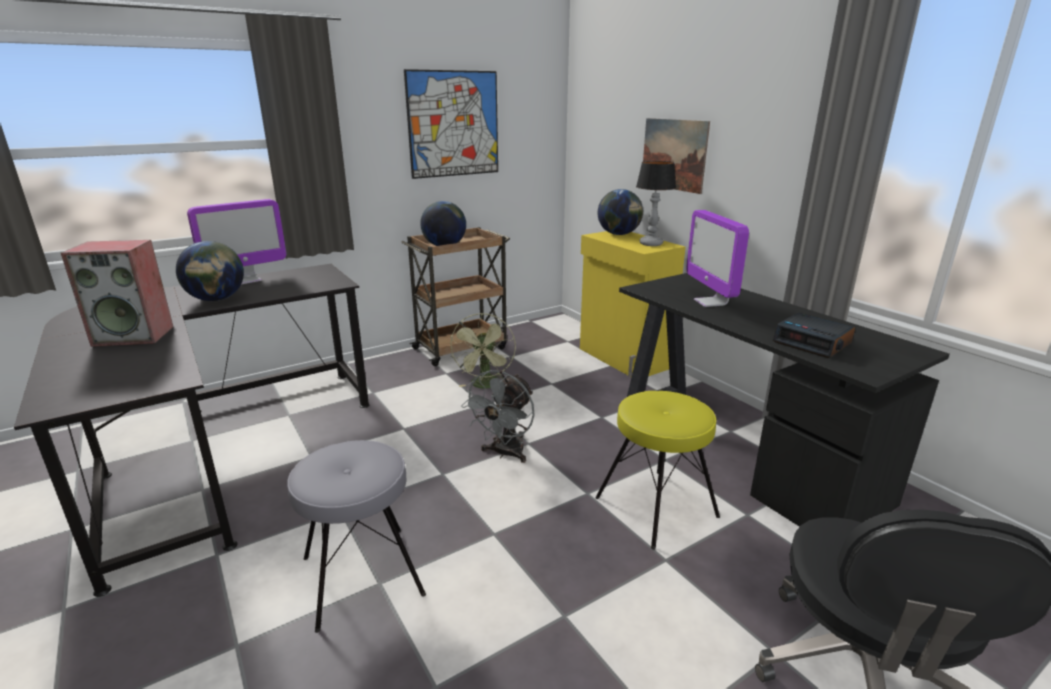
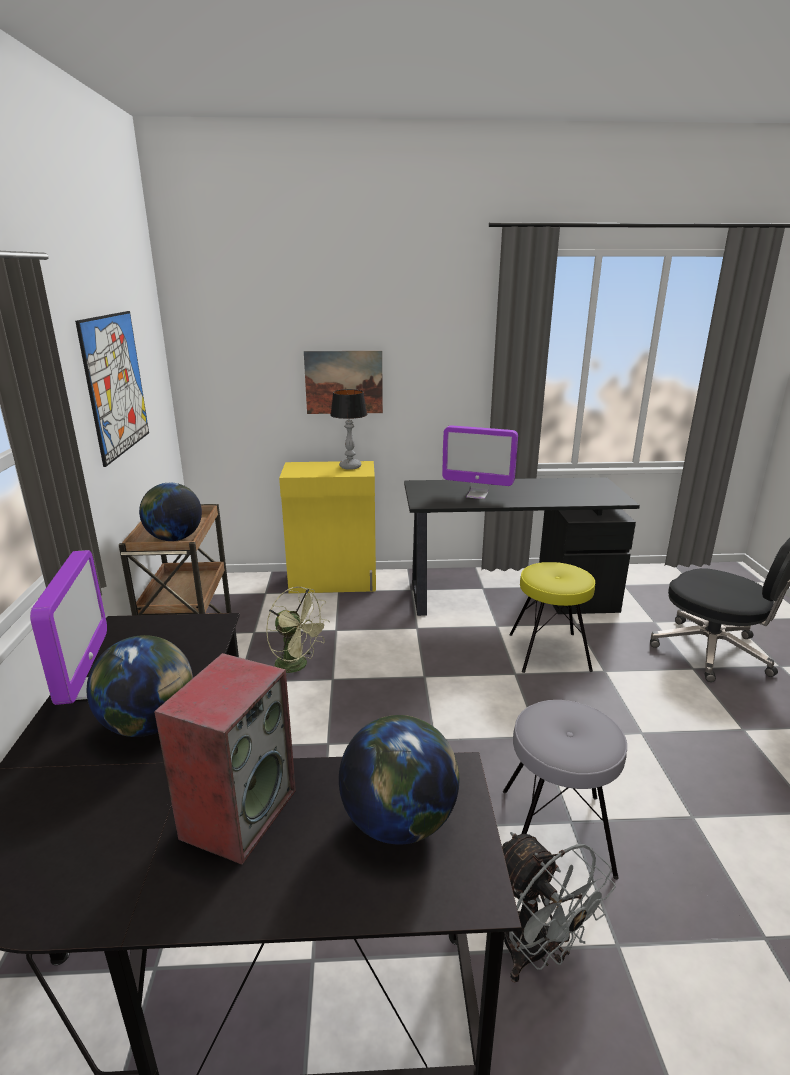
camera: 60 degrees left, 0 degrees up
grey fan [461,370,535,463] -> grey fan moved to [502,832,616,983]
globe [598,189,643,235] -> globe moved to [339,715,459,845]
alarm clock [773,313,855,358] -> none

